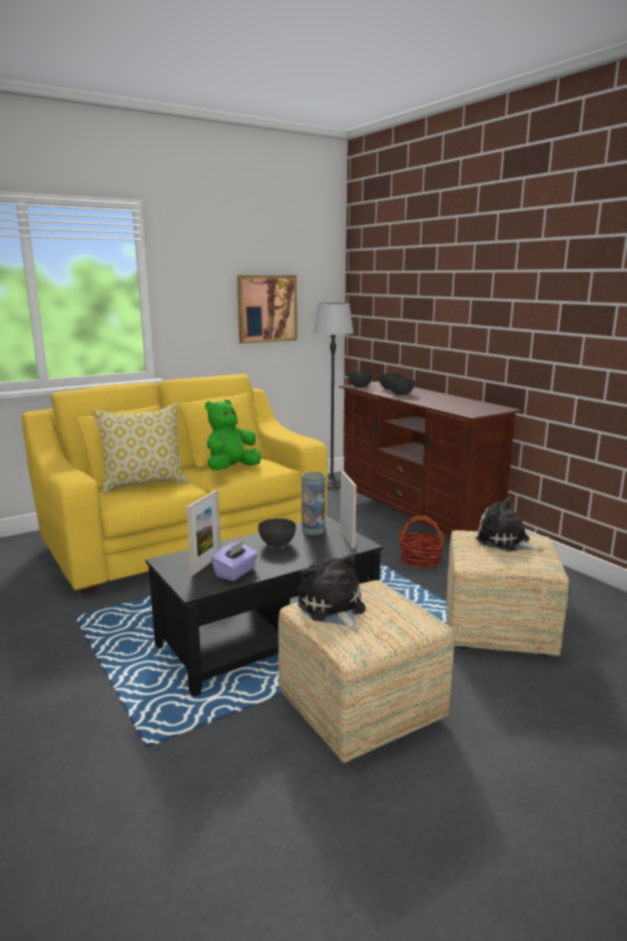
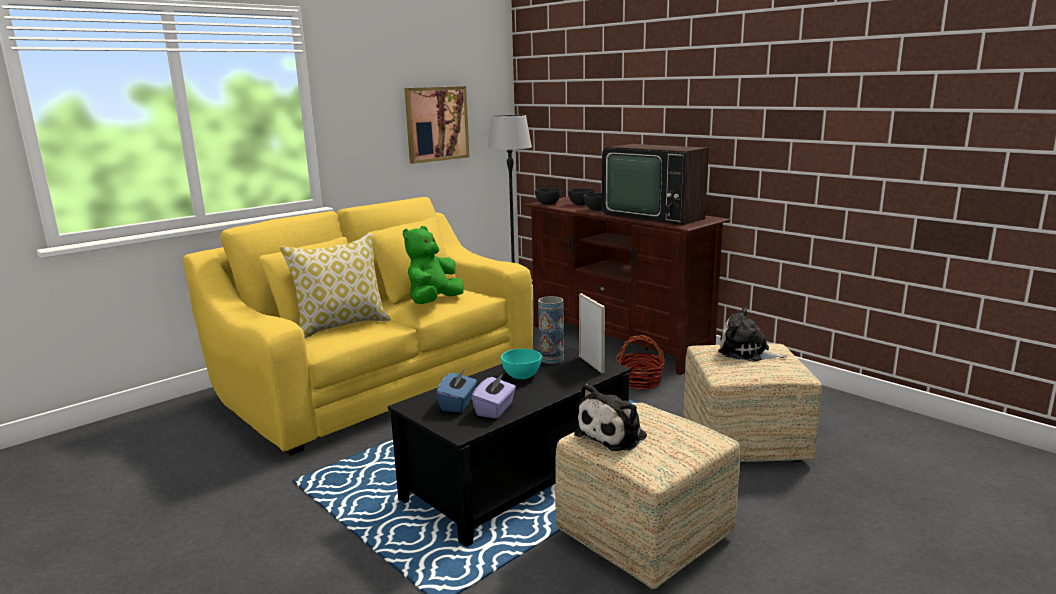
camera: 10 degrees left, 0 degrees up
picture frame [187,490,221,575] -> blue tissue box [436,370,477,413]
grey bowl [258,518,296,547] -> turquoise bowl [501,349,542,379]
plush toy [298,554,366,630] -> plush toy turned 105 degrees counterclockwise [574,384,647,451]
none -> television [602,144,709,226]

